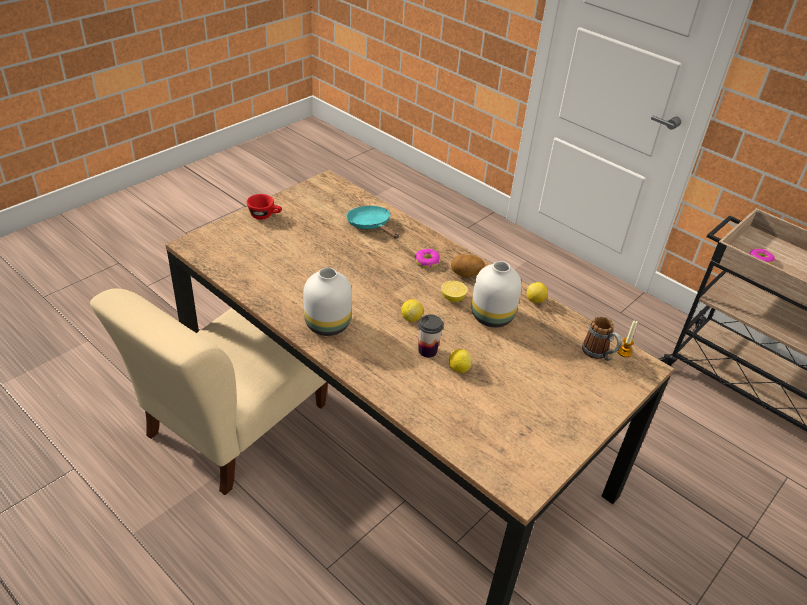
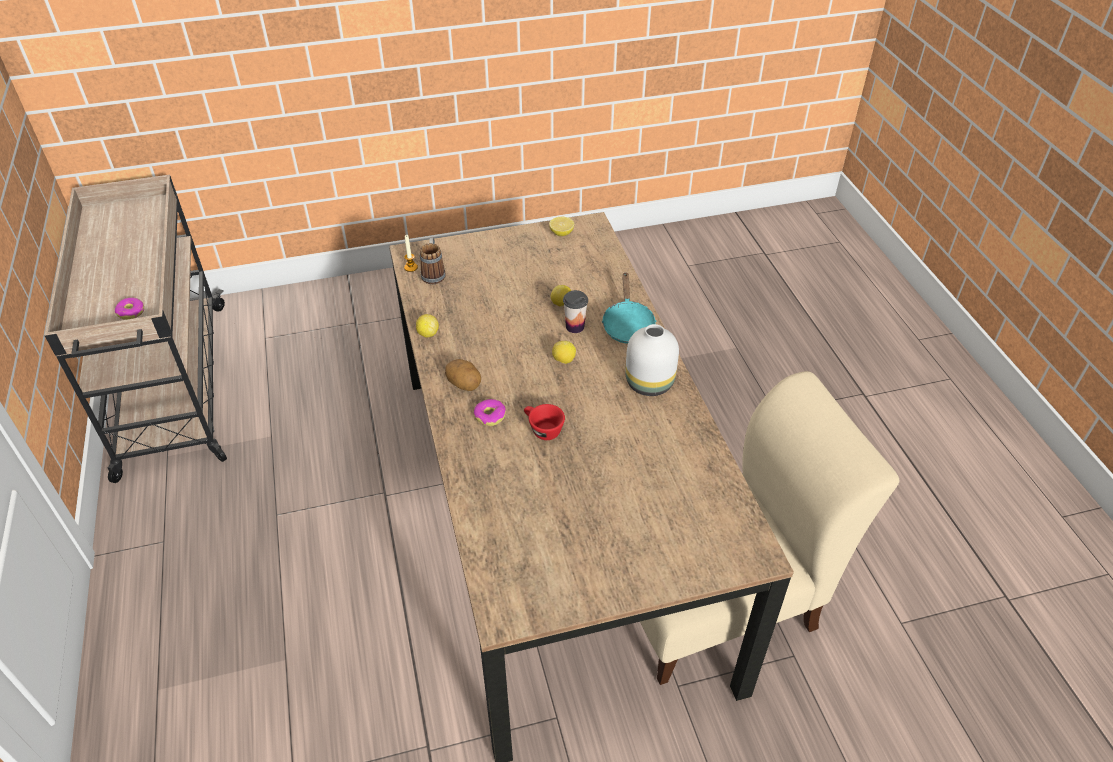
camera: 145 degrees left, 5 degrees up
red cup [247,194,282,220] -> red cup moved to [524,404,565,440]
turquoise frying pan [346,206,399,239] -> turquoise frying pan moved to [601,272,656,344]
lemon [441,281,468,302] -> lemon moved to [549,217,574,236]
white vase [471,261,522,327] -> none

